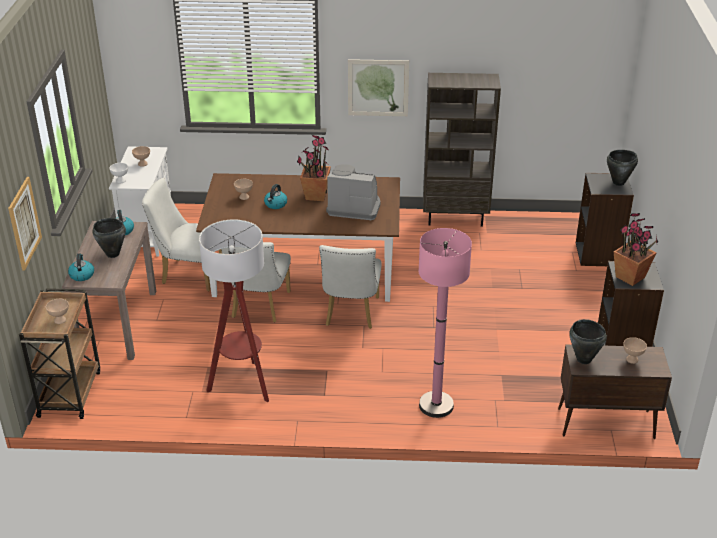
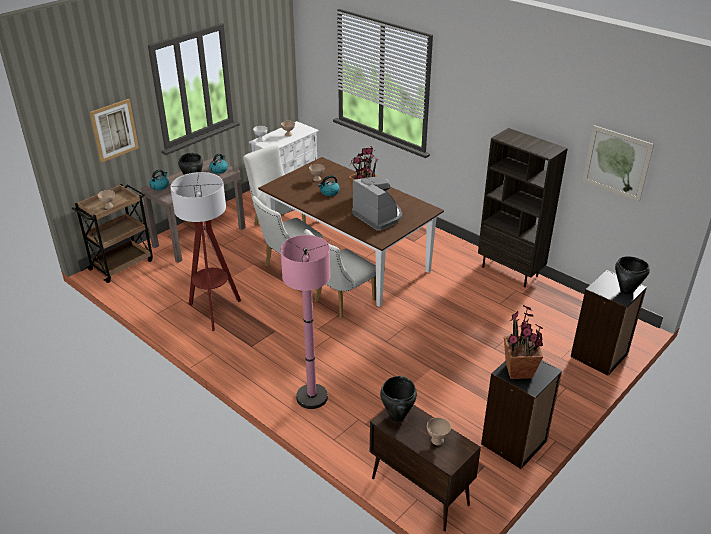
camera: 40 degrees right, 0 degrees up
picture [348,59,409,116] -> picture moved to [582,125,654,202]

